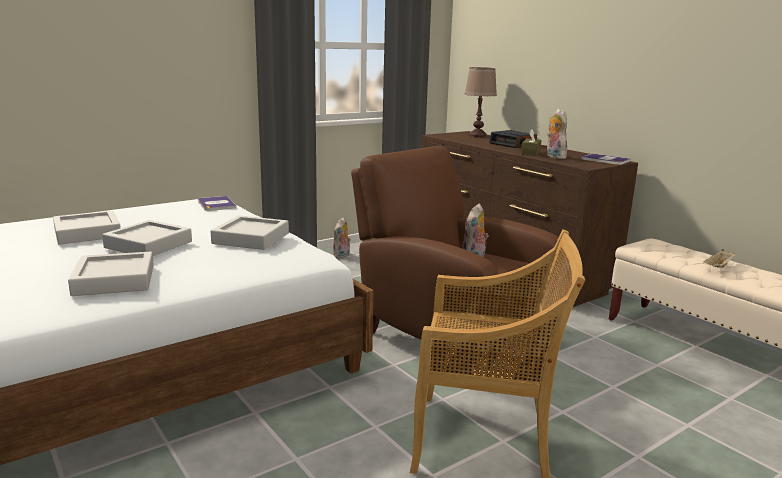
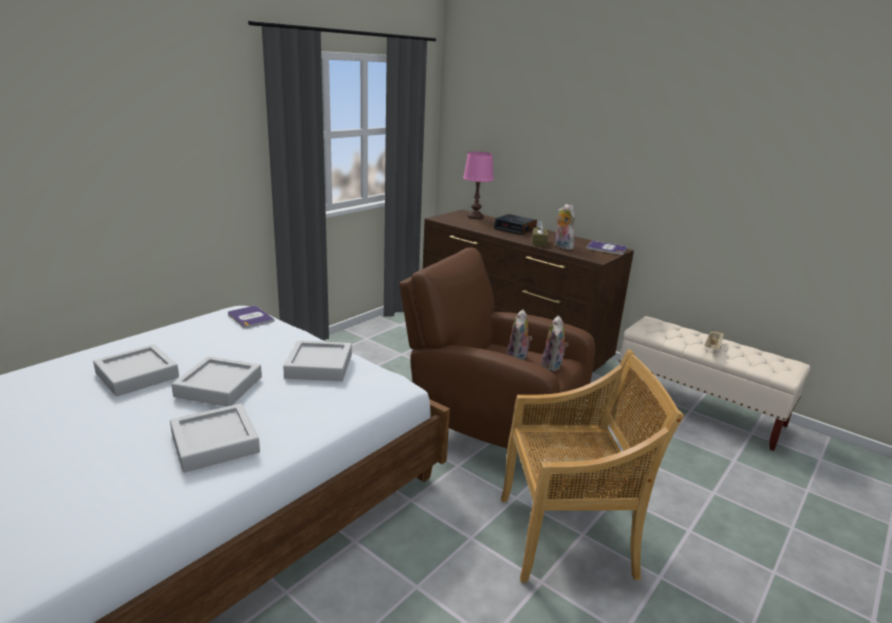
camera: 15 degrees left, 5 degrees up
plush toy [333,217,351,259] -> plush toy moved to [542,315,569,372]
brown table lamp [465,67,497,137] -> pink table lamp [463,152,494,219]

